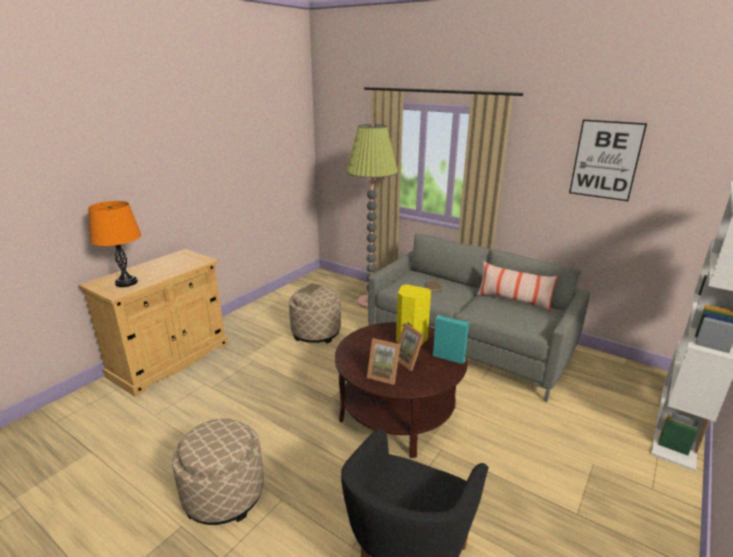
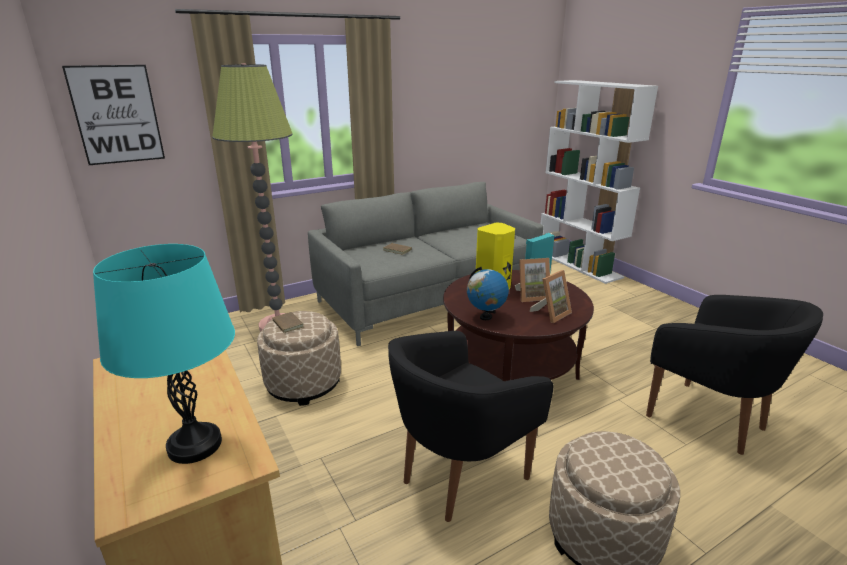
camera: 65 degrees left, 0 degrees up
orange table lamp [88,201,141,287] -> turquoise table lamp [93,244,235,464]
pillow [477,261,558,311] -> none
picture [569,119,647,201] -> picture moved to [62,65,165,165]
none -> black armchair [388,331,553,522]
none -> globe [467,267,509,320]

